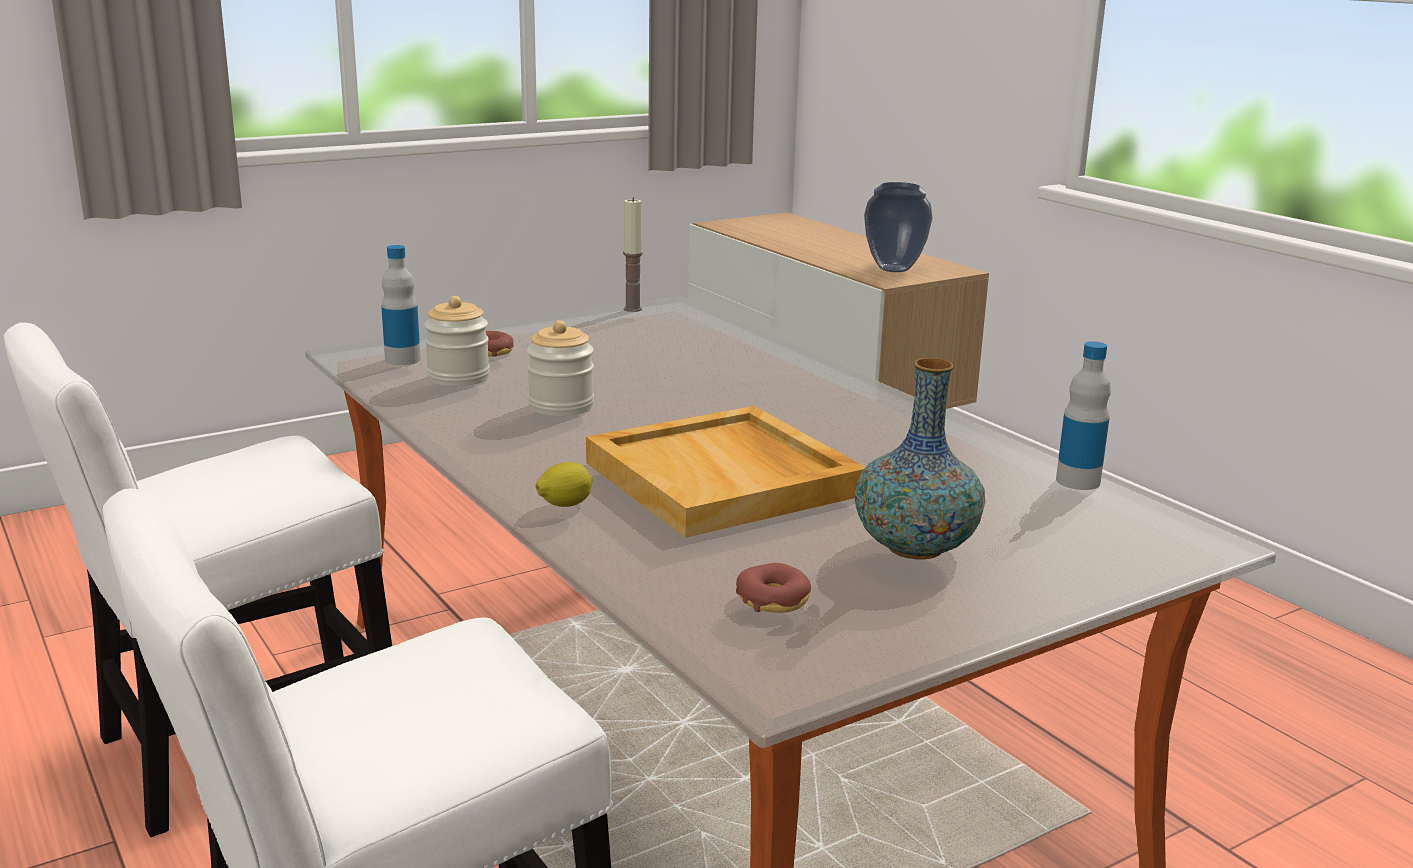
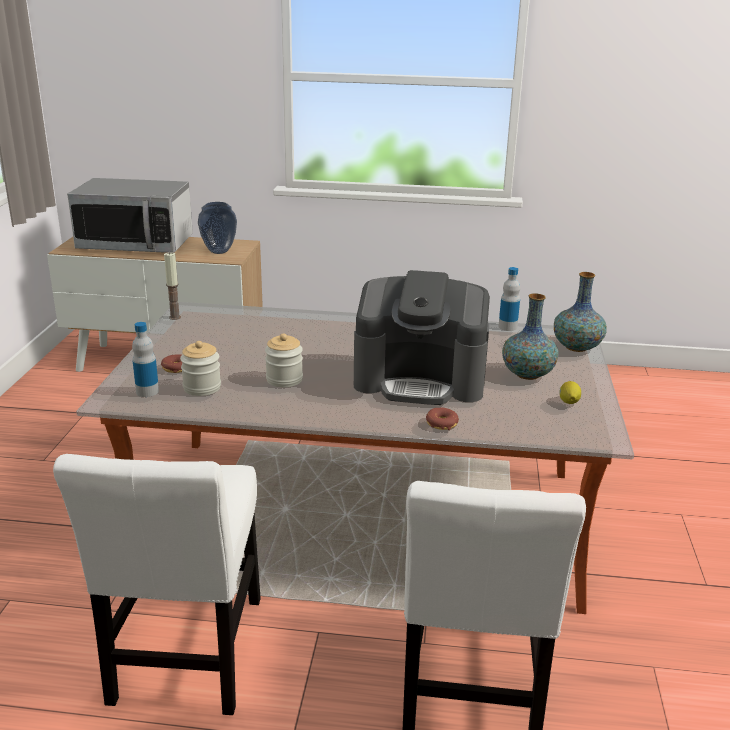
camera: 50 degrees left, 5 degrees up
lemon [535,462,593,507] -> lemon moved to [559,381,581,404]
beige tray [586,406,866,538] -> coffee machine [354,270,490,405]
donut [736,563,811,613] -> donut moved to [426,408,459,430]
none -> microwave [67,178,193,253]
none -> vase [554,272,607,352]

